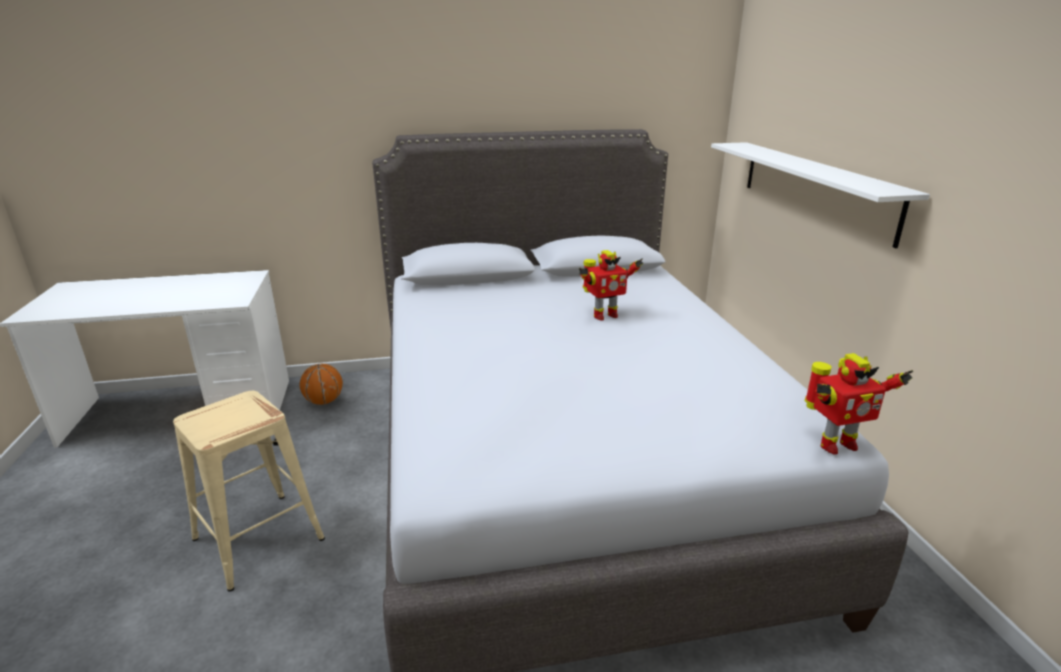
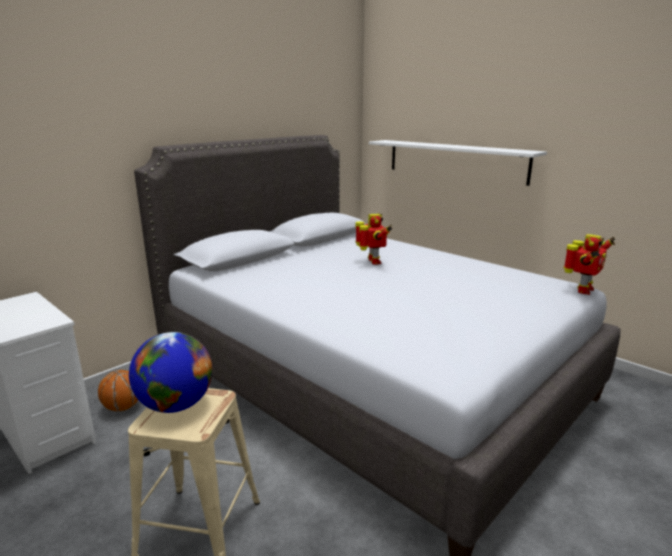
camera: 35 degrees left, 5 degrees down
toy robot [579,250,643,321] -> toy robot turned 45 degrees counterclockwise [355,213,392,265]
none -> globe [129,332,213,413]

